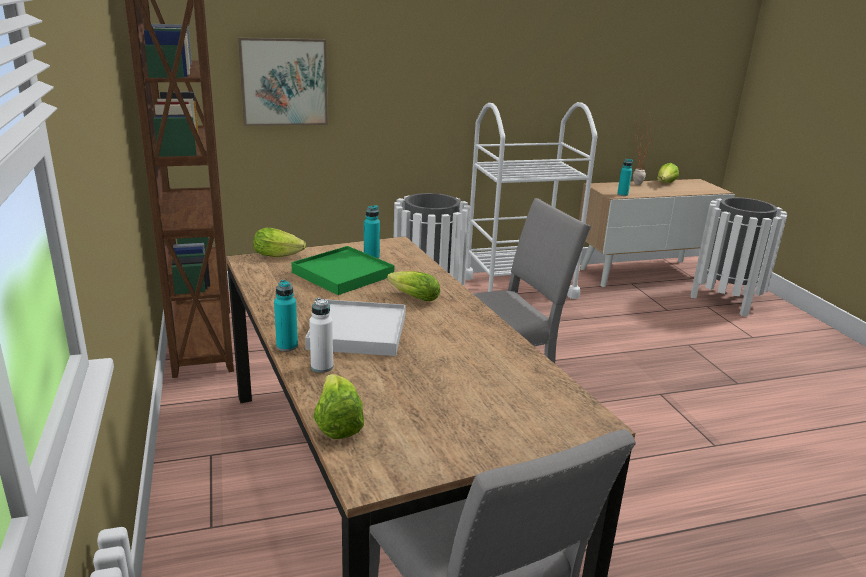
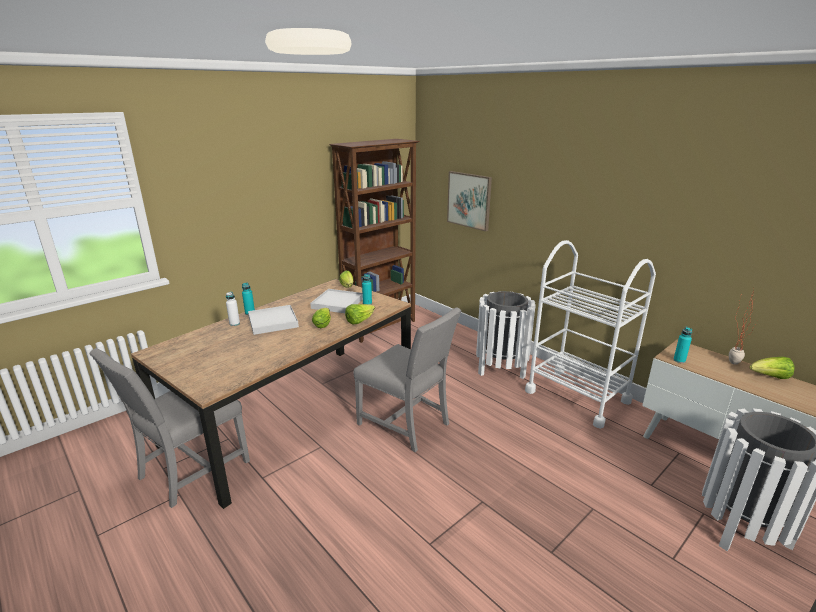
camera: 65 degrees right, 0 degrees up
green tray [291,246,394,295] -> white tray [310,289,363,313]
lettuce [313,374,364,439] -> lettuce moved to [345,304,375,324]

